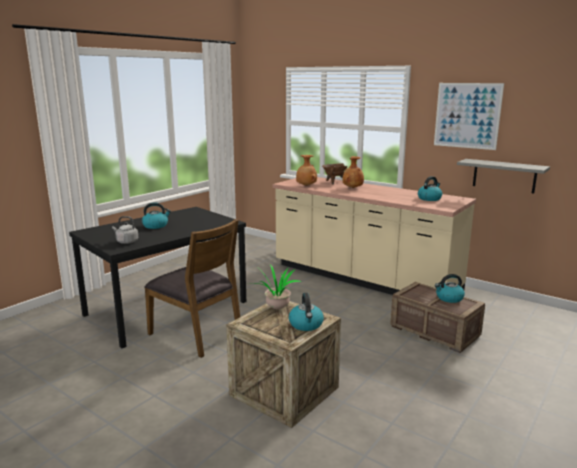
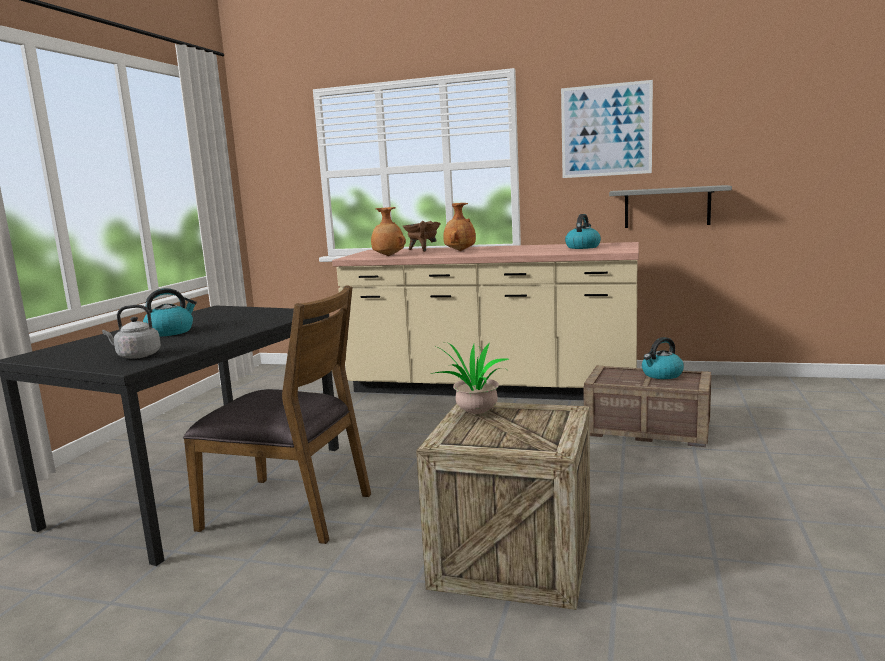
camera: 20 degrees left, 5 degrees down
kettle [289,293,324,331] -> none

